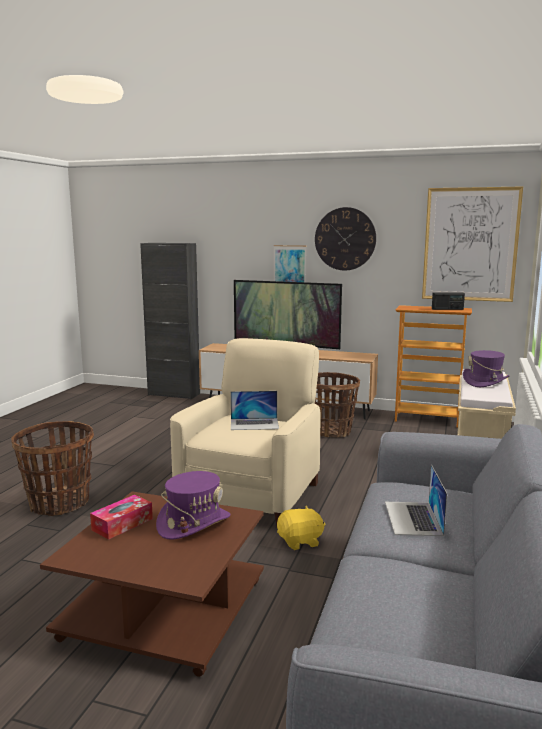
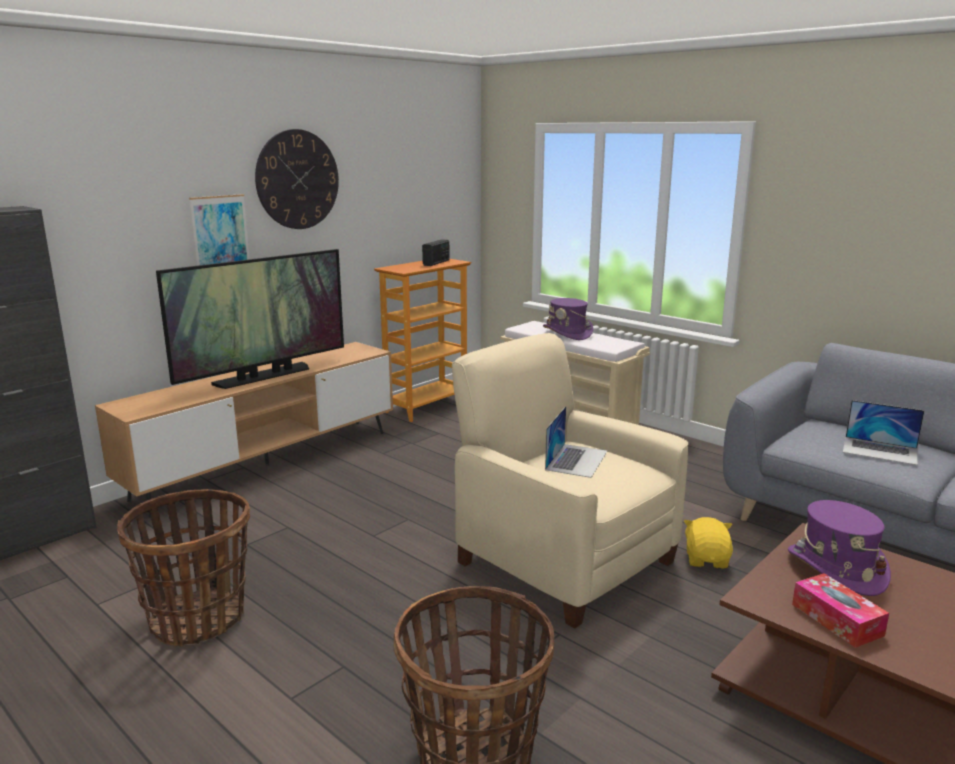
camera: 65 degrees left, 5 degrees up
basket [315,372,360,438] -> basket moved to [117,489,250,647]
picture [422,186,523,302] -> none

